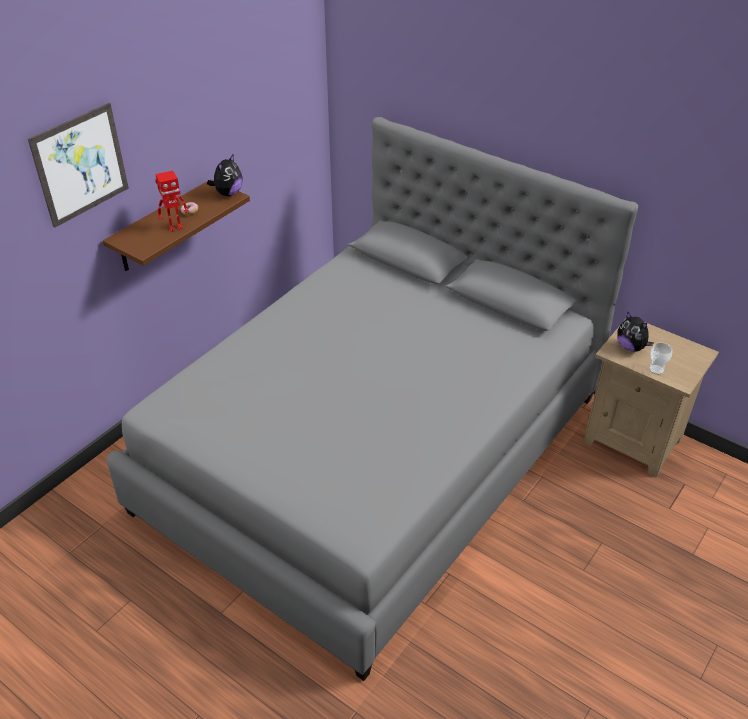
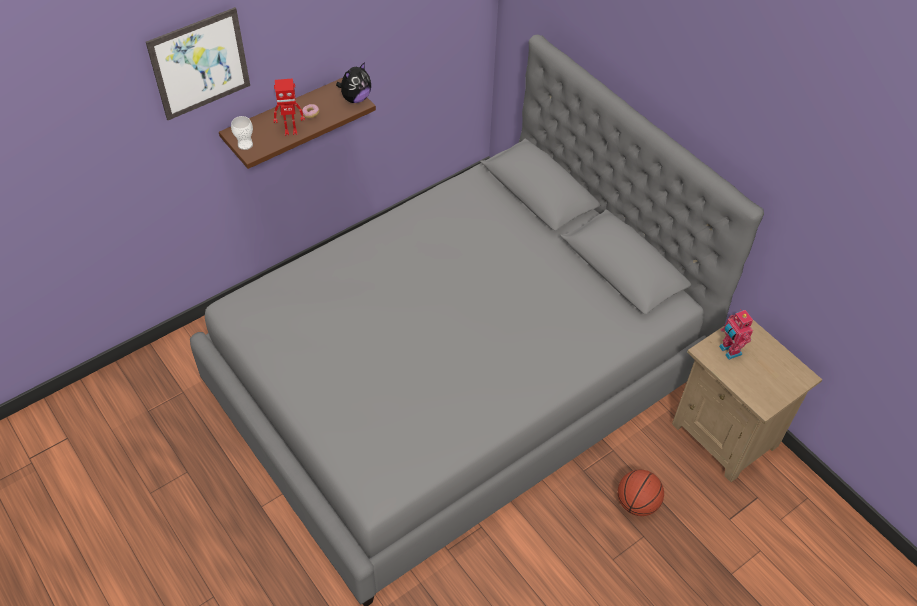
camera: 15 degrees right, 10 degrees up
plush toy [618,311,654,352] -> toy robot [719,309,753,360]
cup [649,343,672,375] -> cup moved to [231,116,253,150]
none -> basketball [618,469,664,516]

